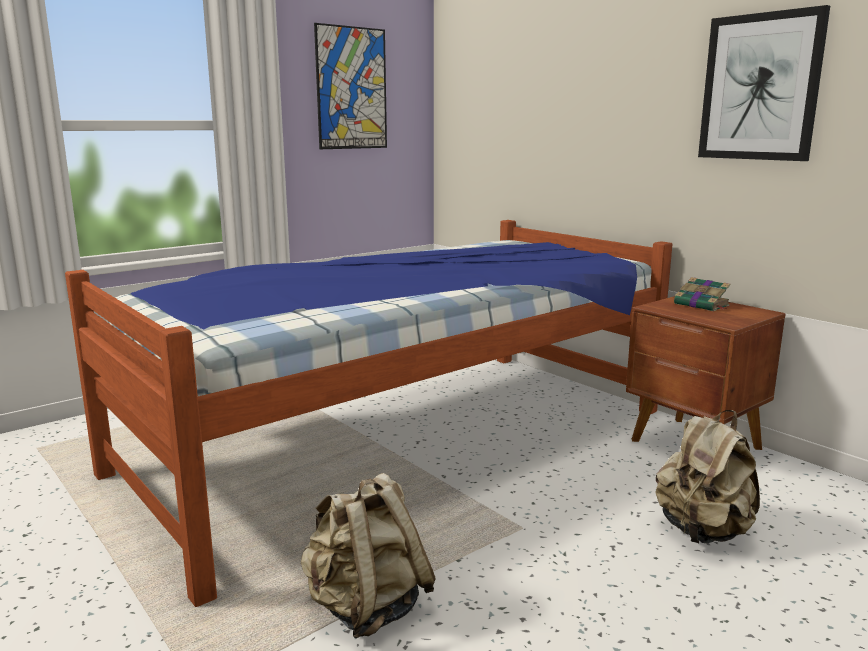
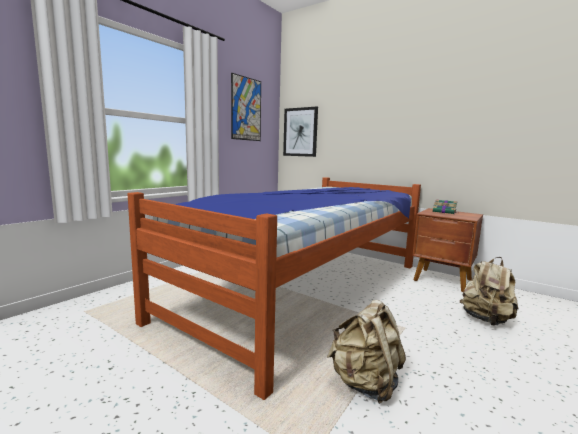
camera: 15 degrees left, 5 degrees down
picture [698,5,830,161] -> picture moved to [283,107,318,157]

